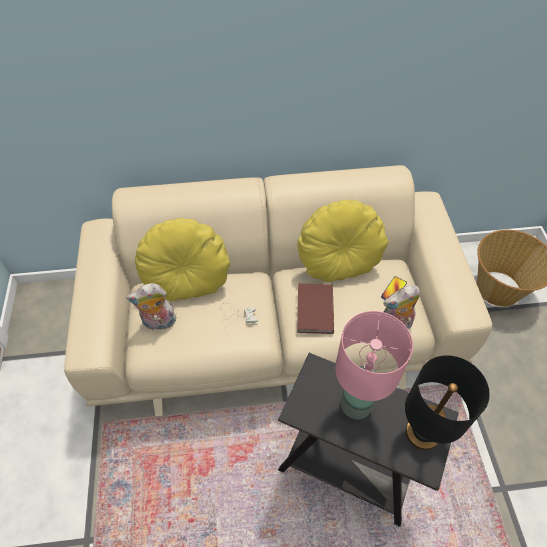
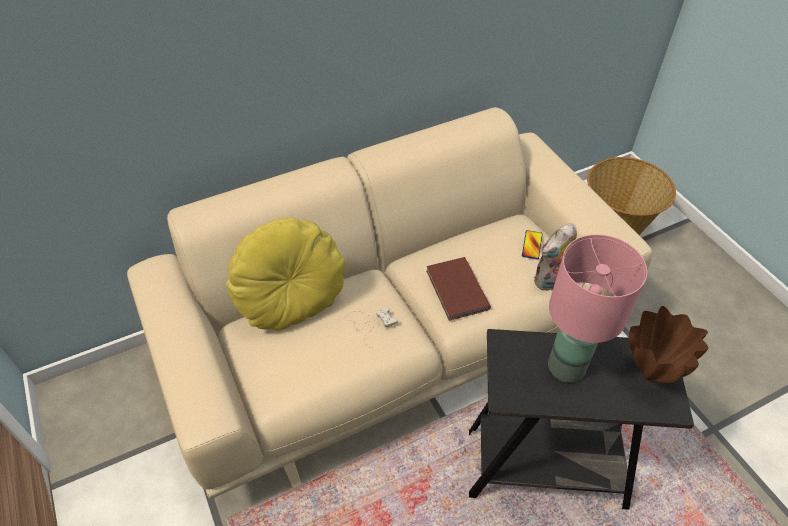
camera: 20 degrees left, 5 degrees down
plush toy [126,283,176,330] -> none
yellow pillow [298,200,388,282] -> none
black table lamp [405,355,490,450] -> brown vase [629,306,708,383]

